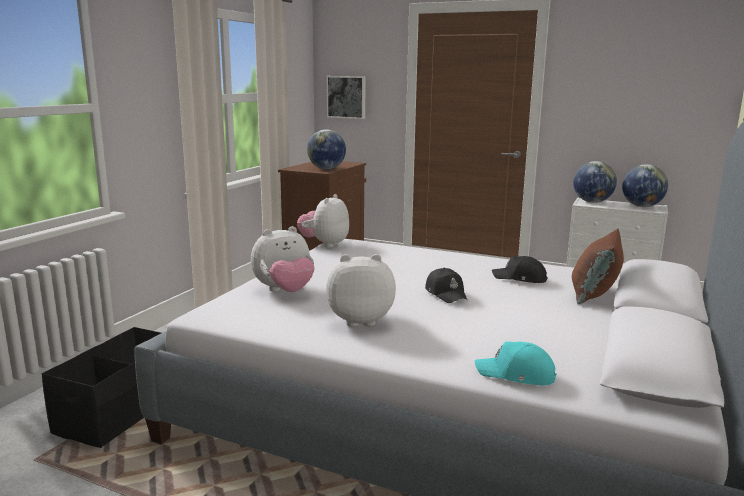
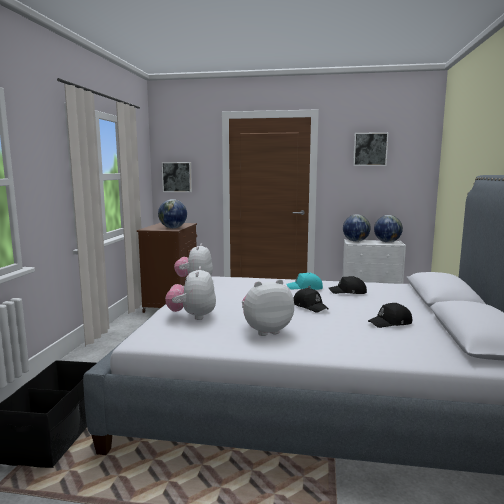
camera: 15 degrees left, 5 degrees down
plush toy [251,226,315,292] -> plush toy turned 135 degrees clockwise [165,266,216,320]
turquoise cap [475,342,556,385] -> turquoise cap moved to [286,273,323,290]
brown pillow [572,229,624,304] -> none
none -> picture [353,132,388,166]
none -> black cap [368,303,412,328]

